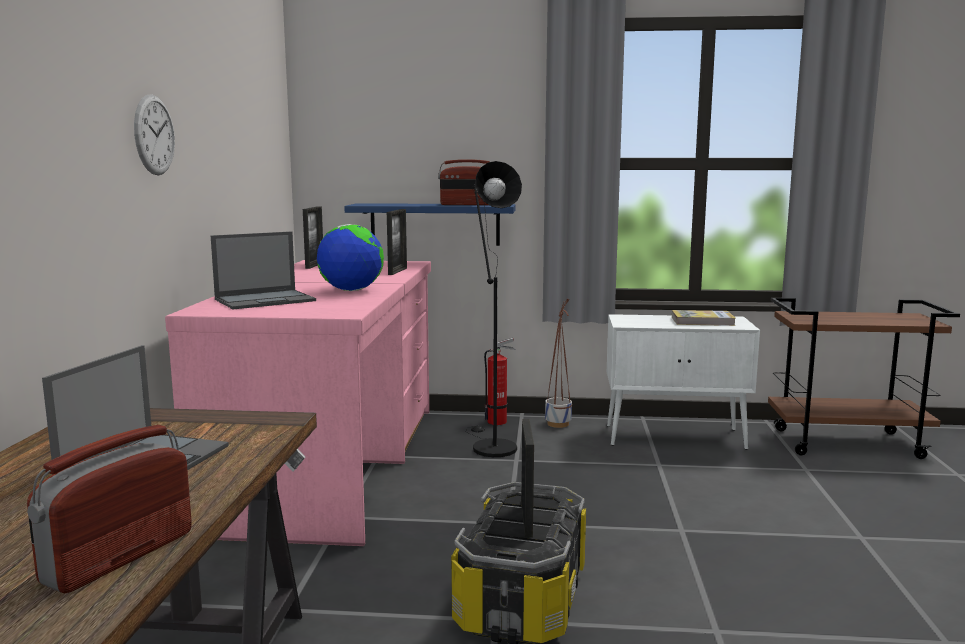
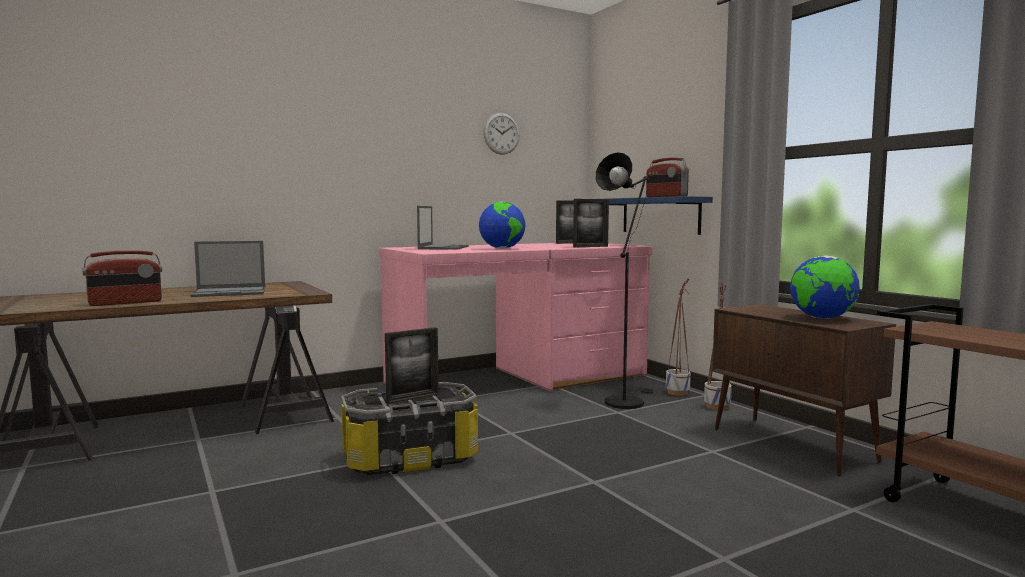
camera: 55 degrees right, 5 degrees down
radio [27,425,192,593] -> radio turned 150 degrees clockwise [82,250,162,306]
wall clock [134,94,175,175] -> wall clock moved to [484,113,520,155]
laptop [211,231,316,309] -> laptop turned 105 degrees counterclockwise [417,206,469,250]
fire extinguisher [484,338,516,425] -> planter [666,279,691,396]
white cabinet [607,314,760,450] -> brown cabinet [712,304,896,476]
book [672,310,735,326] -> globe [790,255,860,319]

